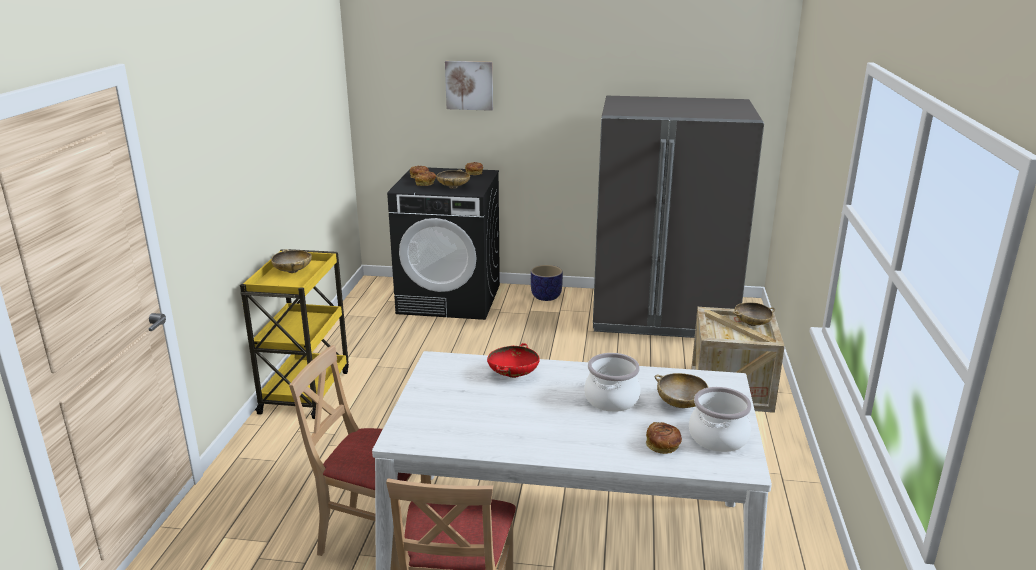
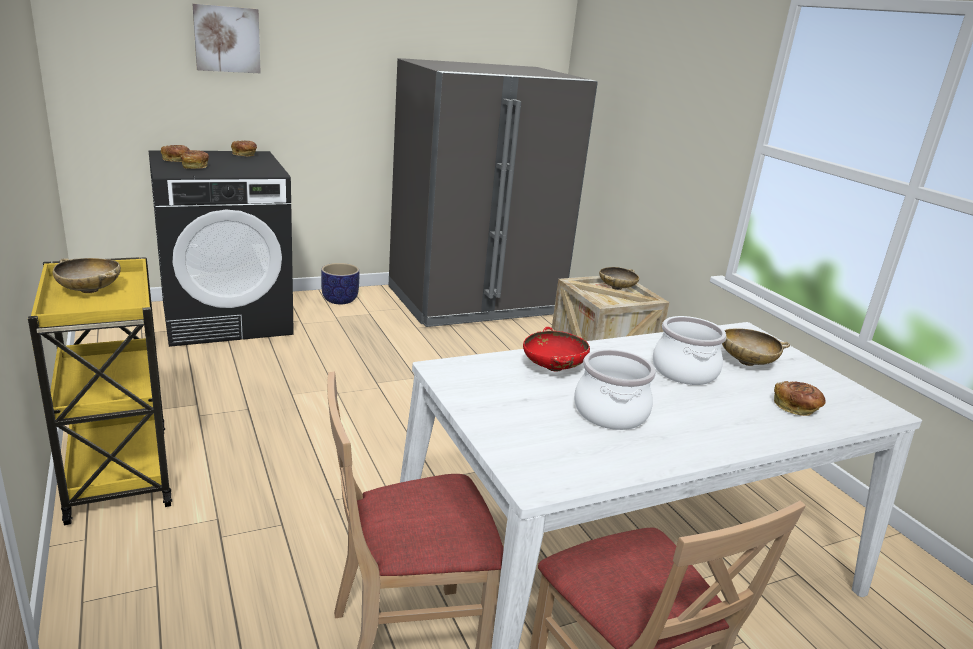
camera: 35 degrees left, 0 degrees up
beige bowl [436,170,470,189] -> none
cooking pot [689,387,752,452] -> cooking pot moved to [574,349,656,430]

